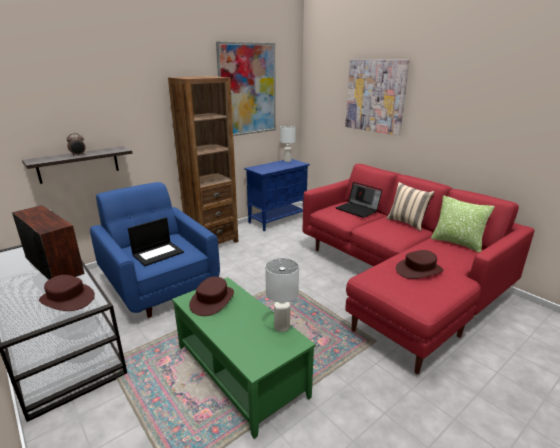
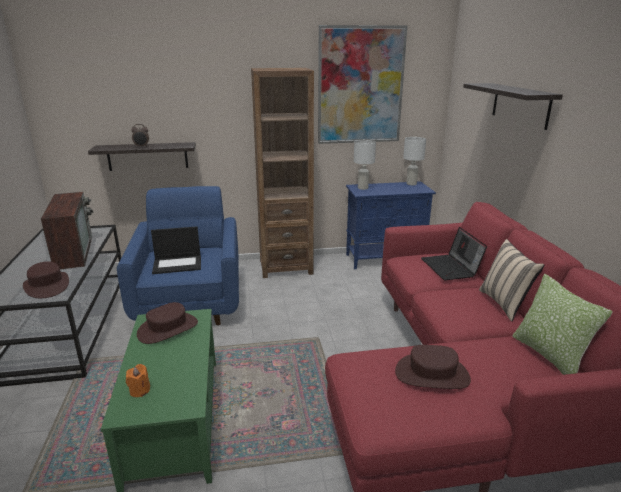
camera: 30 degrees right, 0 degrees up
white table lamp [265,258,299,332] -> white table lamp moved to [354,140,376,190]
picture [345,60,410,136] -> shelf [463,83,563,130]
none -> orange candle [126,364,150,397]

